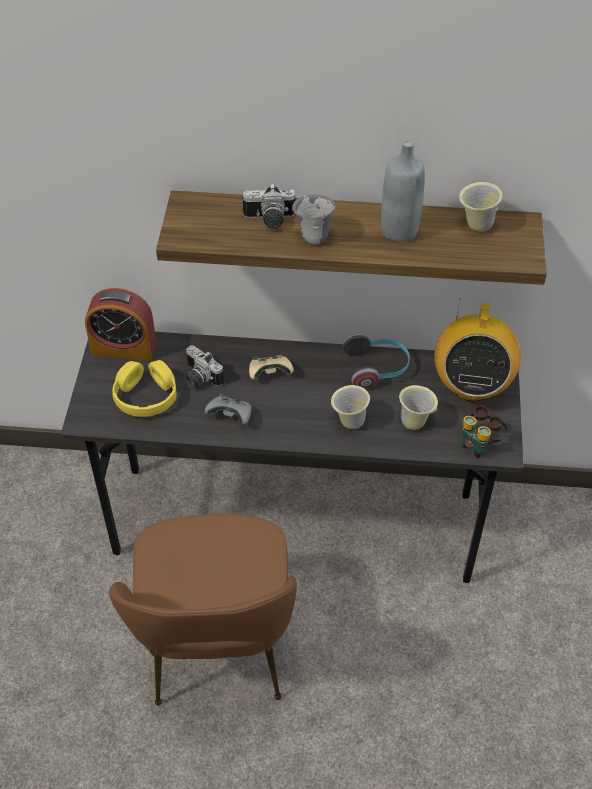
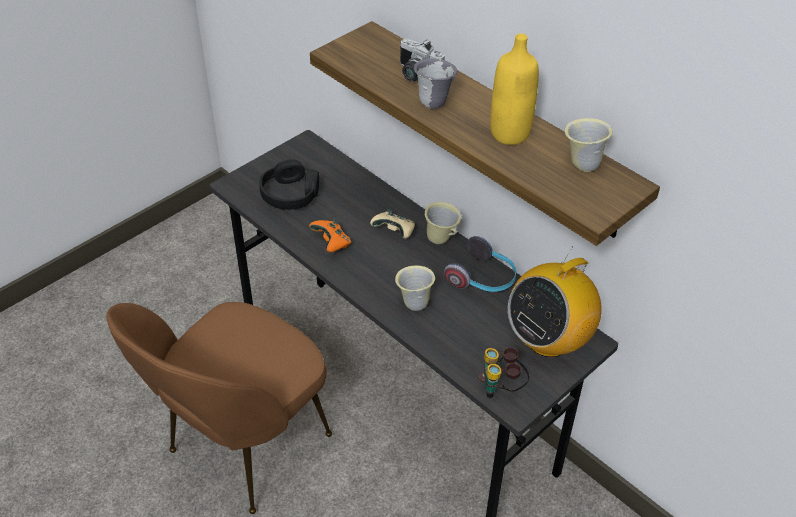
camera: 40 degrees right, 5 degrees down
alarm clock [85,288,157,361] -> none
yellow headphones [112,360,177,417] -> black headphones [259,159,319,210]
camera [185,345,224,388] -> none
grey game controller [205,393,251,424] -> orange game controller [309,220,351,252]
grey bottle [381,140,425,242] -> yellow bottle [490,33,539,145]
beige mug [399,385,438,430] -> beige mug moved to [425,202,461,244]

